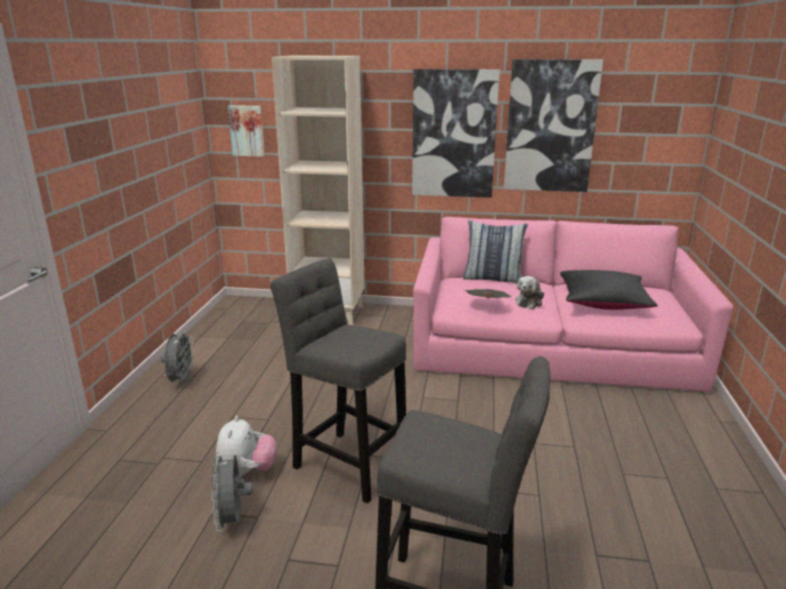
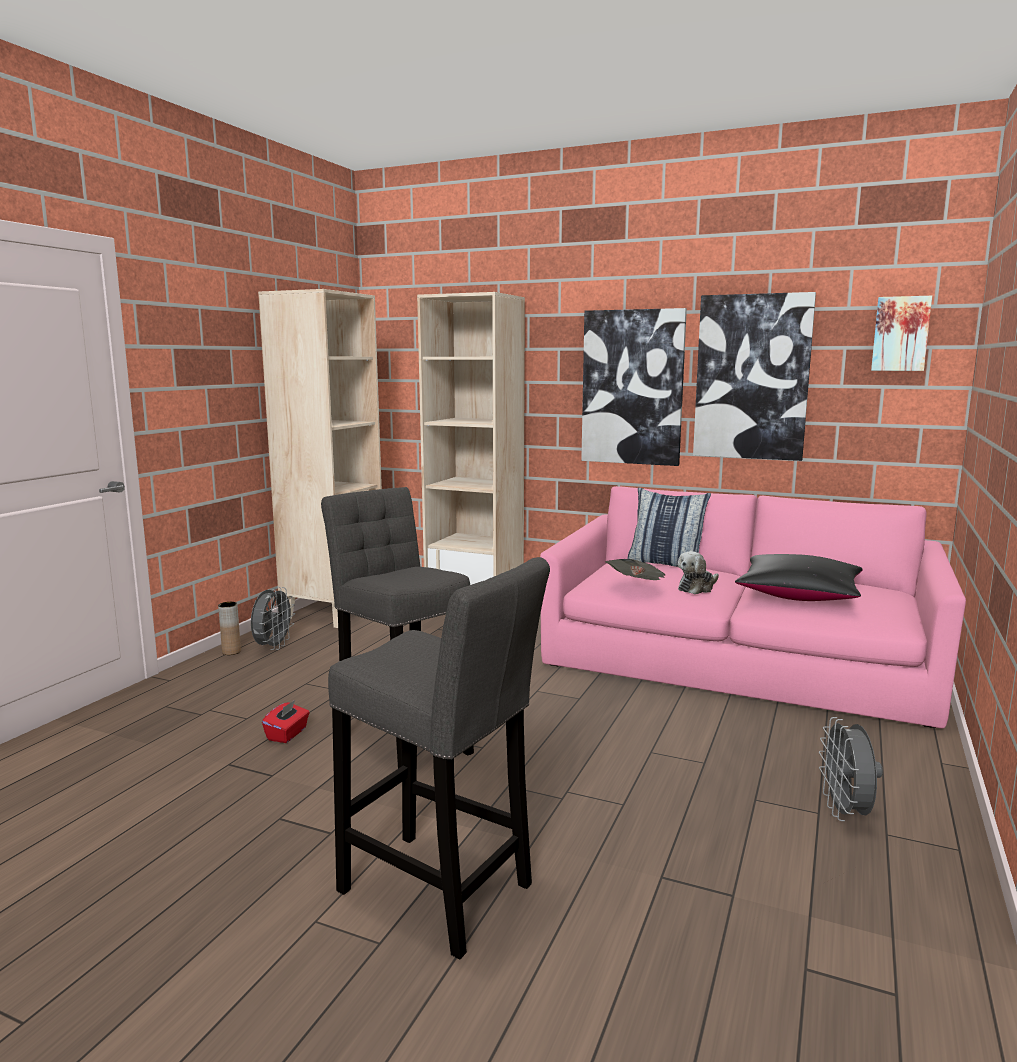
camera: 15 degrees right, 10 degrees down
grey fan [211,452,253,532] -> grey fan moved to [819,717,883,821]
plush toy [216,416,276,479] -> red tissue box [262,700,310,743]
picture [228,105,265,157] -> picture moved to [871,296,932,371]
none -> brown vase [218,602,241,655]
none -> beige bookcase [258,289,382,628]

